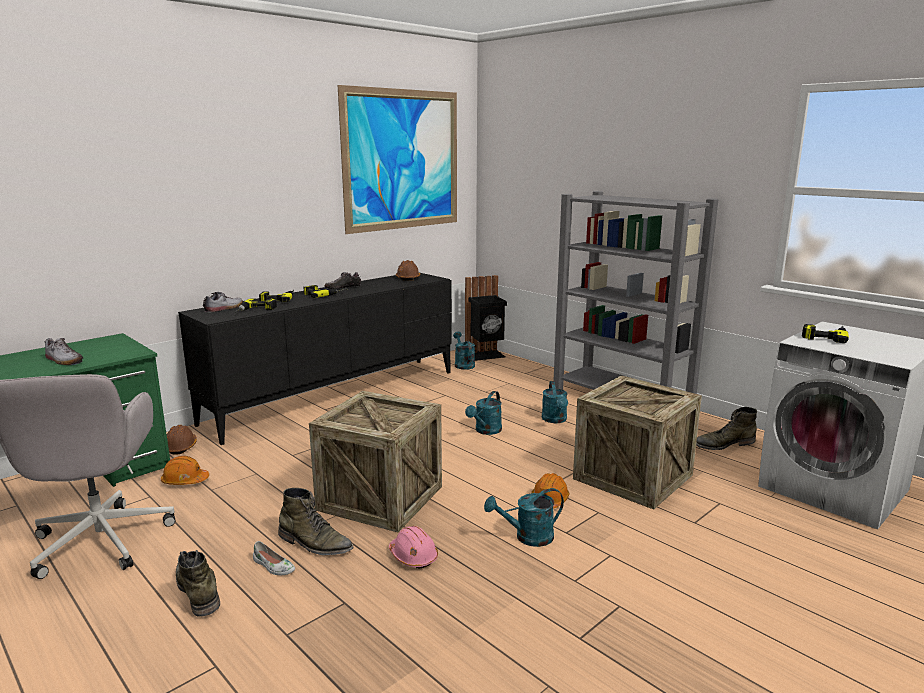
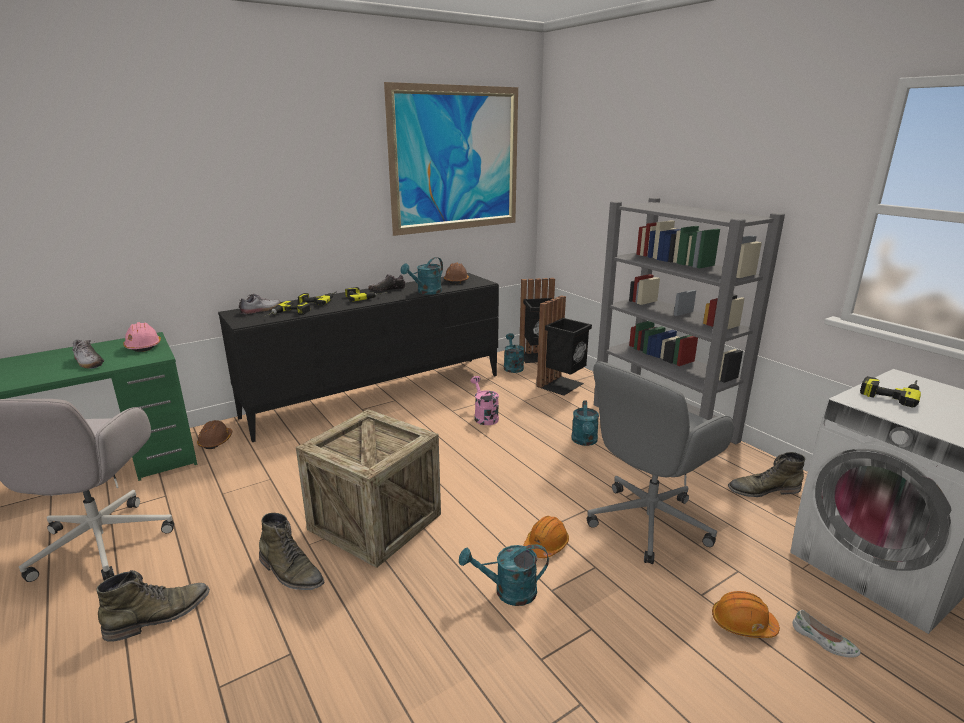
camera: 10 degrees right, 5 degrees up
orange hard hat [161,456,209,485] -> orange hard hat moved to [712,591,780,638]
green boot [176,550,220,617] -> green boot turned 75 degrees clockwise [96,570,210,642]
white shoe [253,541,295,575] -> white shoe moved to [792,610,861,658]
pink hard hat [389,526,438,569] -> pink hard hat moved to [123,322,161,352]
turquoise watering can [465,391,502,435] -> turquoise watering can moved to [401,257,443,295]
crate [573,375,702,510] -> grey office chair [587,361,734,564]
none -> pink watering can [471,376,499,425]
none -> black trash can [536,295,592,396]

